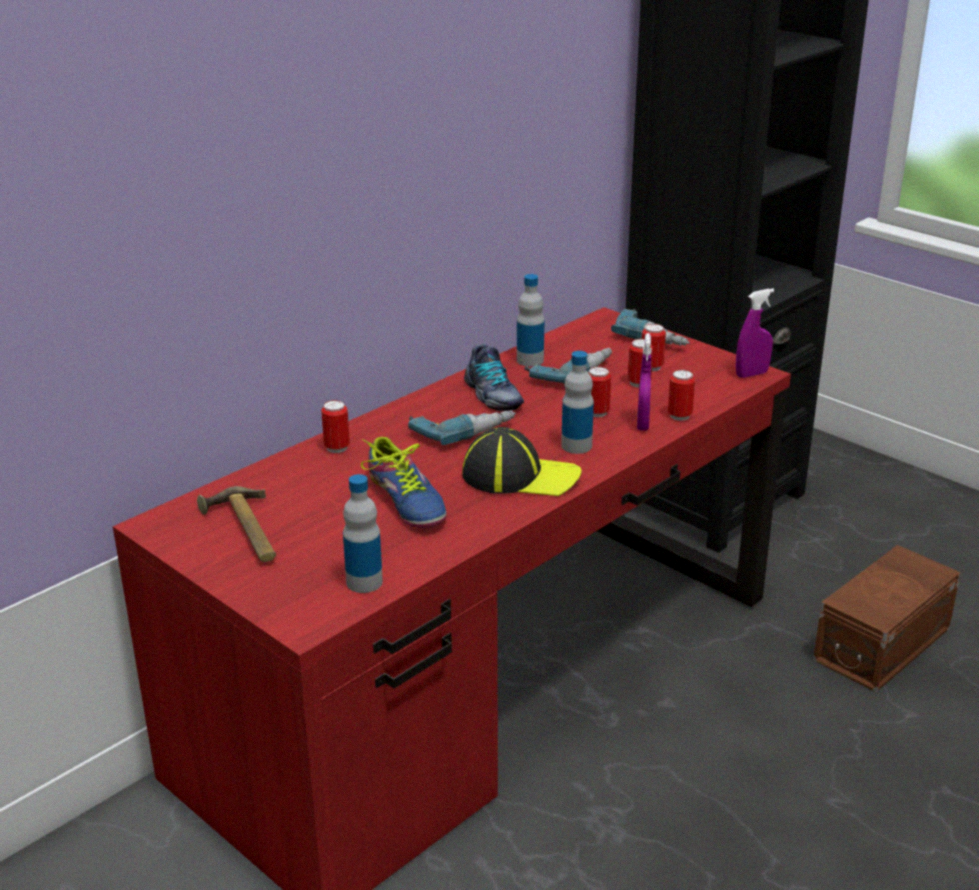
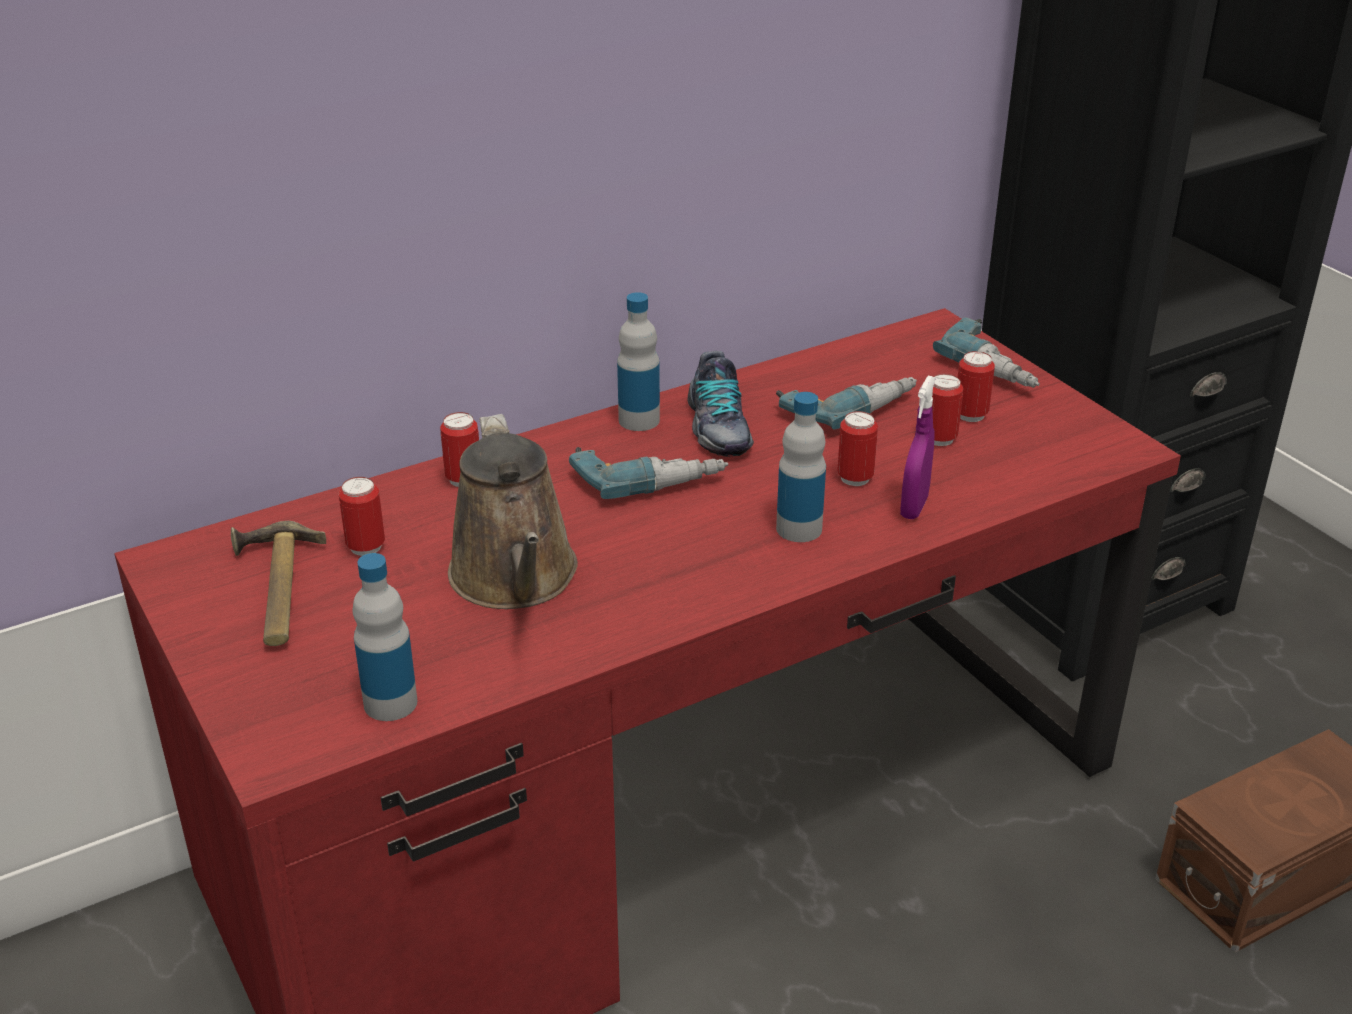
camera: 15 degrees right, 5 degrees up
shoe [361,437,447,528] -> brown watering can [448,414,578,609]
cap [462,427,582,496] -> none
bottle [517,274,545,367] -> bottle moved to [617,292,660,431]
can [668,370,695,421] -> can moved to [338,477,385,556]
purple spray bottle [736,289,774,378] -> none

